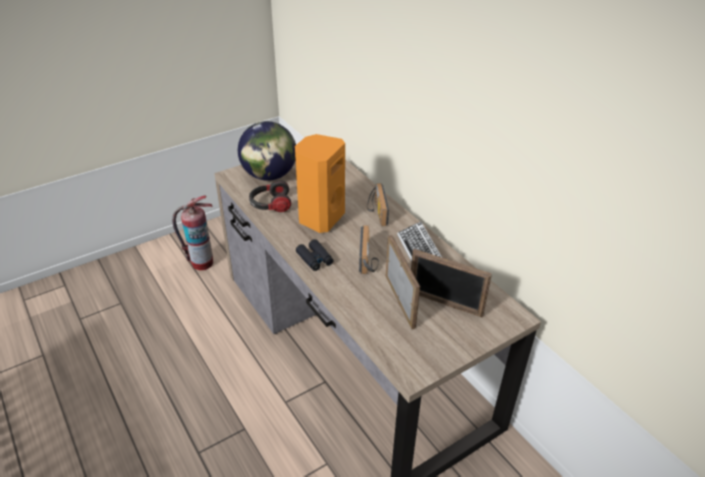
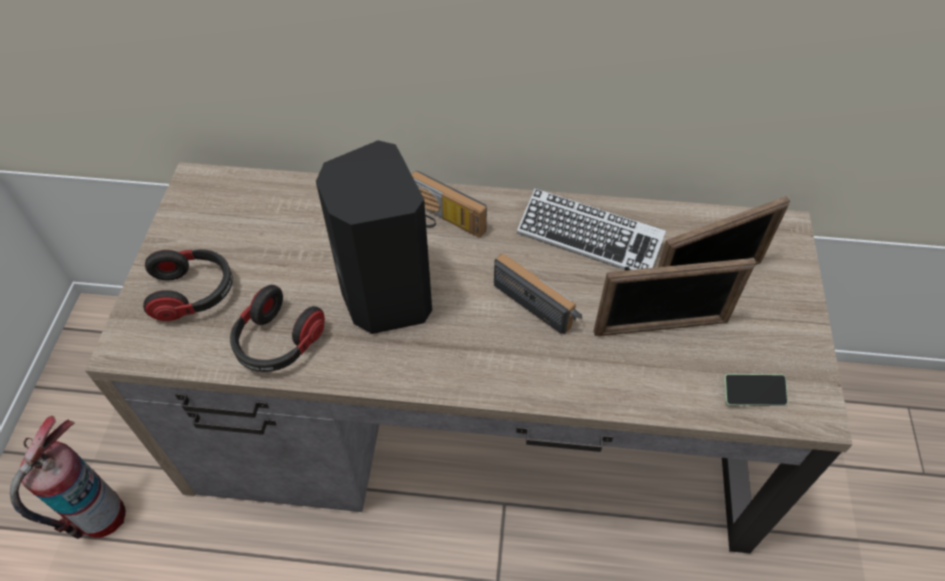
camera: 50 degrees left, 15 degrees up
globe [238,121,296,181] -> headphones [143,249,233,321]
orange speaker [295,134,345,233] -> black speaker [316,140,432,334]
black binoculars [296,239,333,271] -> none
picture frame [386,235,420,329] -> picture frame turned 150 degrees clockwise [594,258,756,336]
none -> phone [724,374,788,406]

